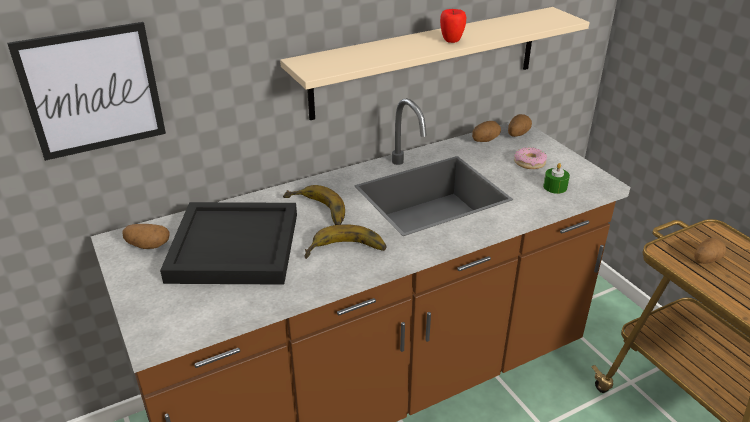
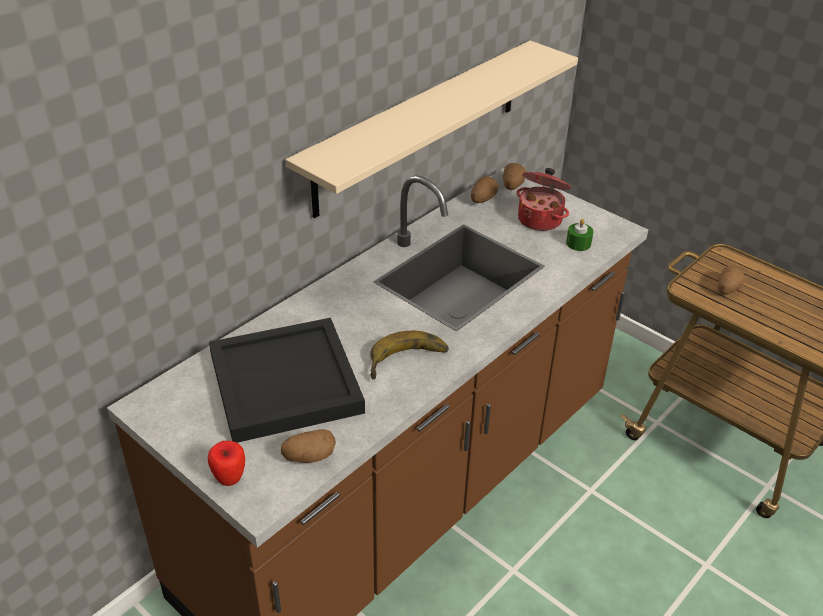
camera: 20 degrees left, 5 degrees up
picture [7,22,166,161] -> none
potato [122,224,170,249] -> potato moved to [281,429,336,463]
banana [283,185,345,225] -> none
apple [440,9,466,43] -> apple moved to [208,441,245,486]
donut [514,147,547,169] -> cooking pot [516,168,571,231]

